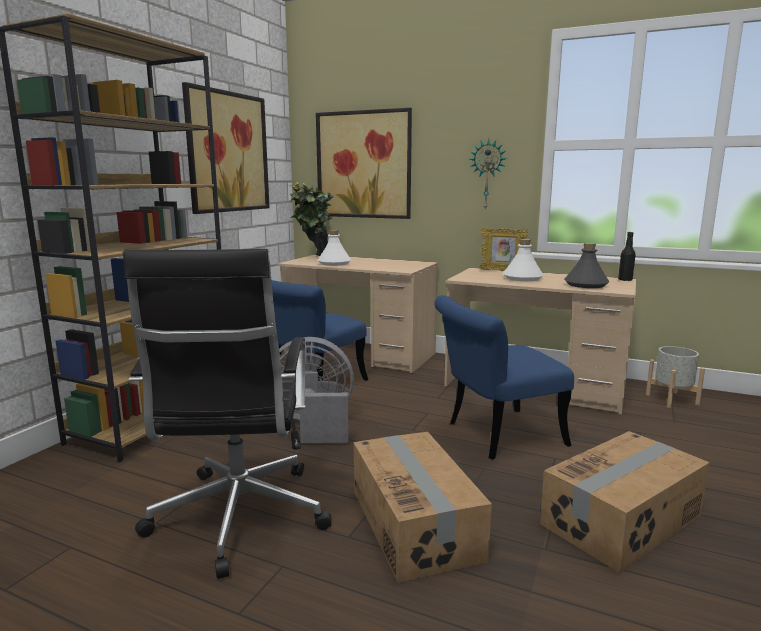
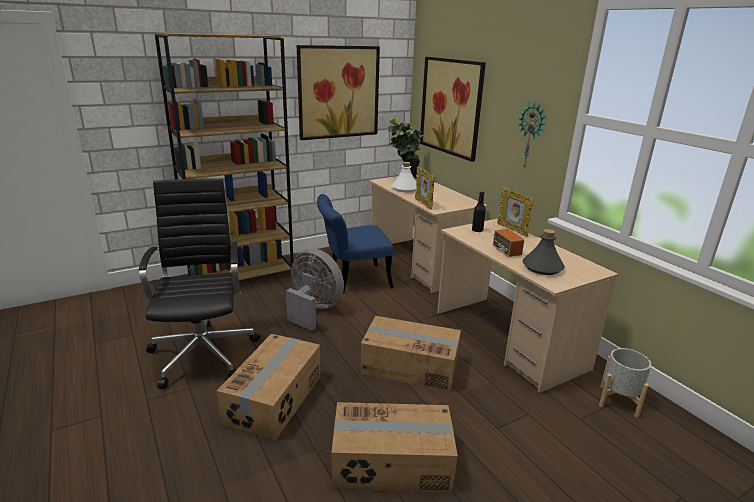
camera: 35 degrees right, 10 degrees up
black office chair [123,249,332,579] -> black office chair turned 135 degrees clockwise [139,178,260,389]
blue chair [434,295,574,460] -> cardboard box [361,316,461,392]
white bottle [503,239,544,281] -> radio [491,229,524,257]
black bottle [618,232,636,281] -> black bottle moved to [472,191,486,232]
none -> picture frame [415,166,435,210]

